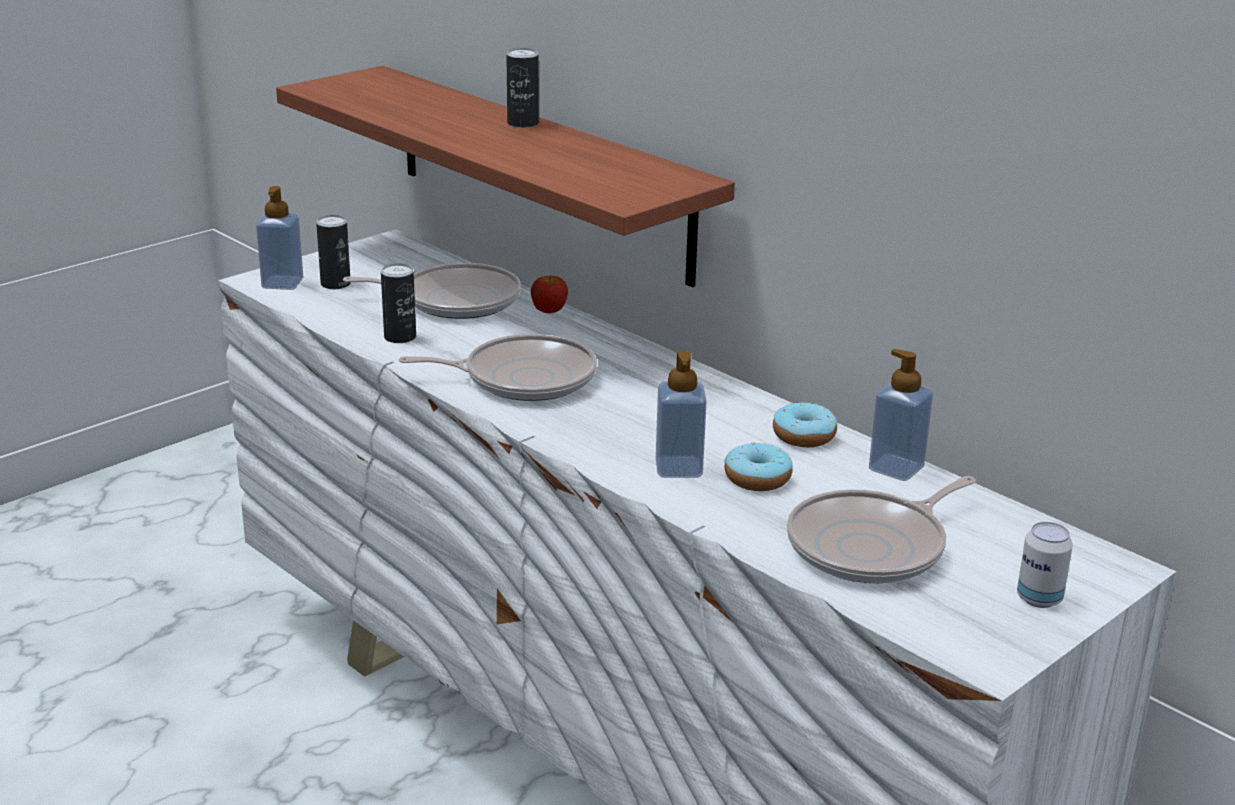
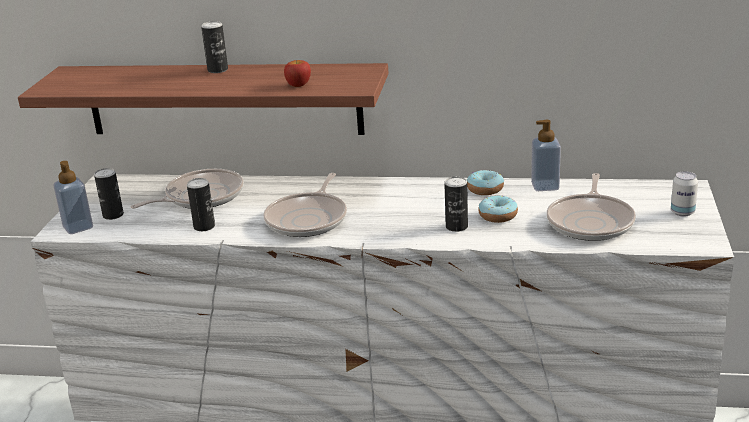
camera: 35 degrees left, 0 degrees up
frying pan [398,334,597,401] -> frying pan turned 150 degrees clockwise [263,173,347,237]
apple [531,276,568,313] -> apple moved to [284,60,311,87]
soap dispenser [656,351,707,478] -> can [444,176,468,232]

